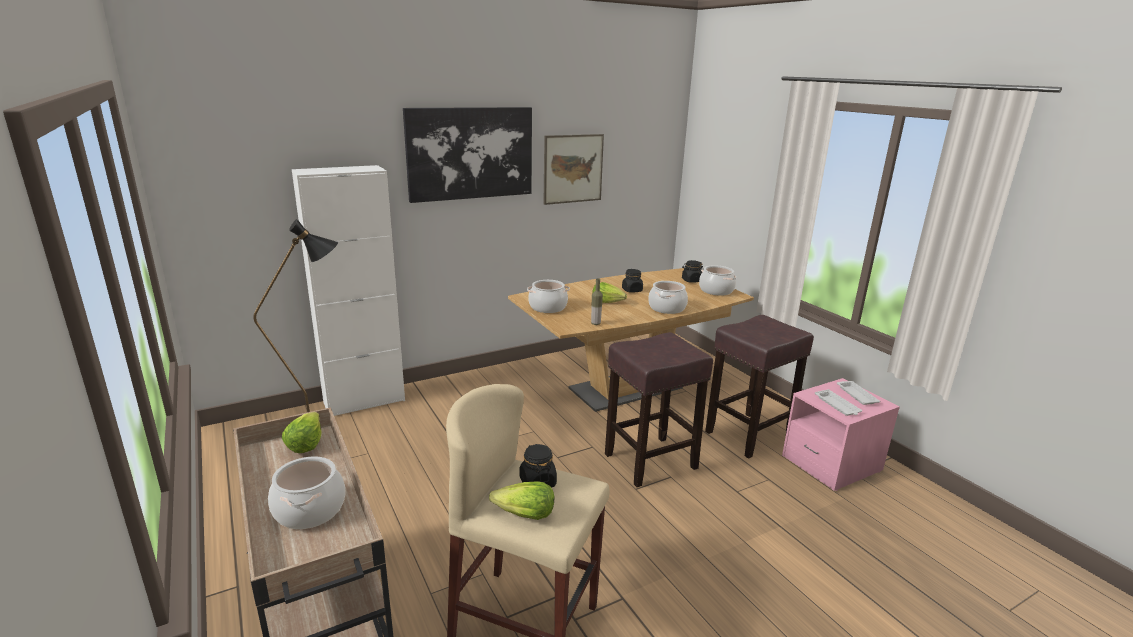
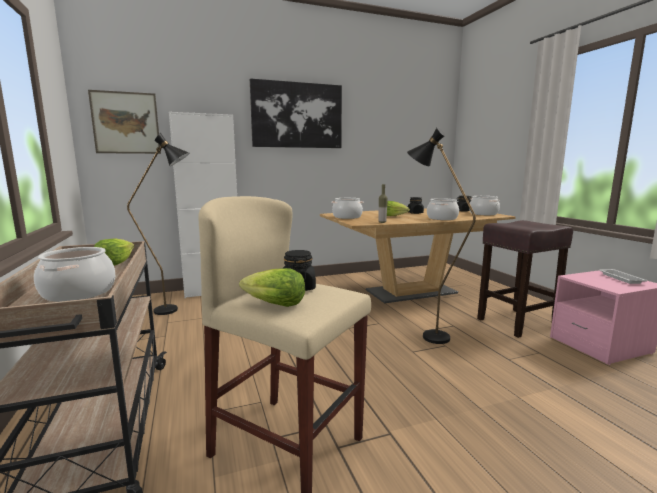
camera: 10 degrees right, 10 degrees down
picture [544,134,604,205] -> picture moved to [88,90,161,154]
brown stool [605,332,713,487] -> black floor lamp [407,127,476,344]
white tray [815,389,862,416] -> none

